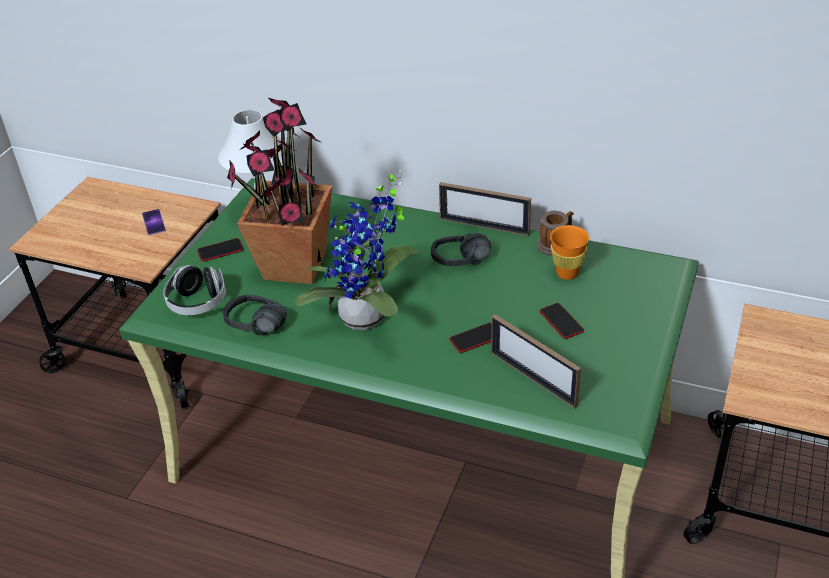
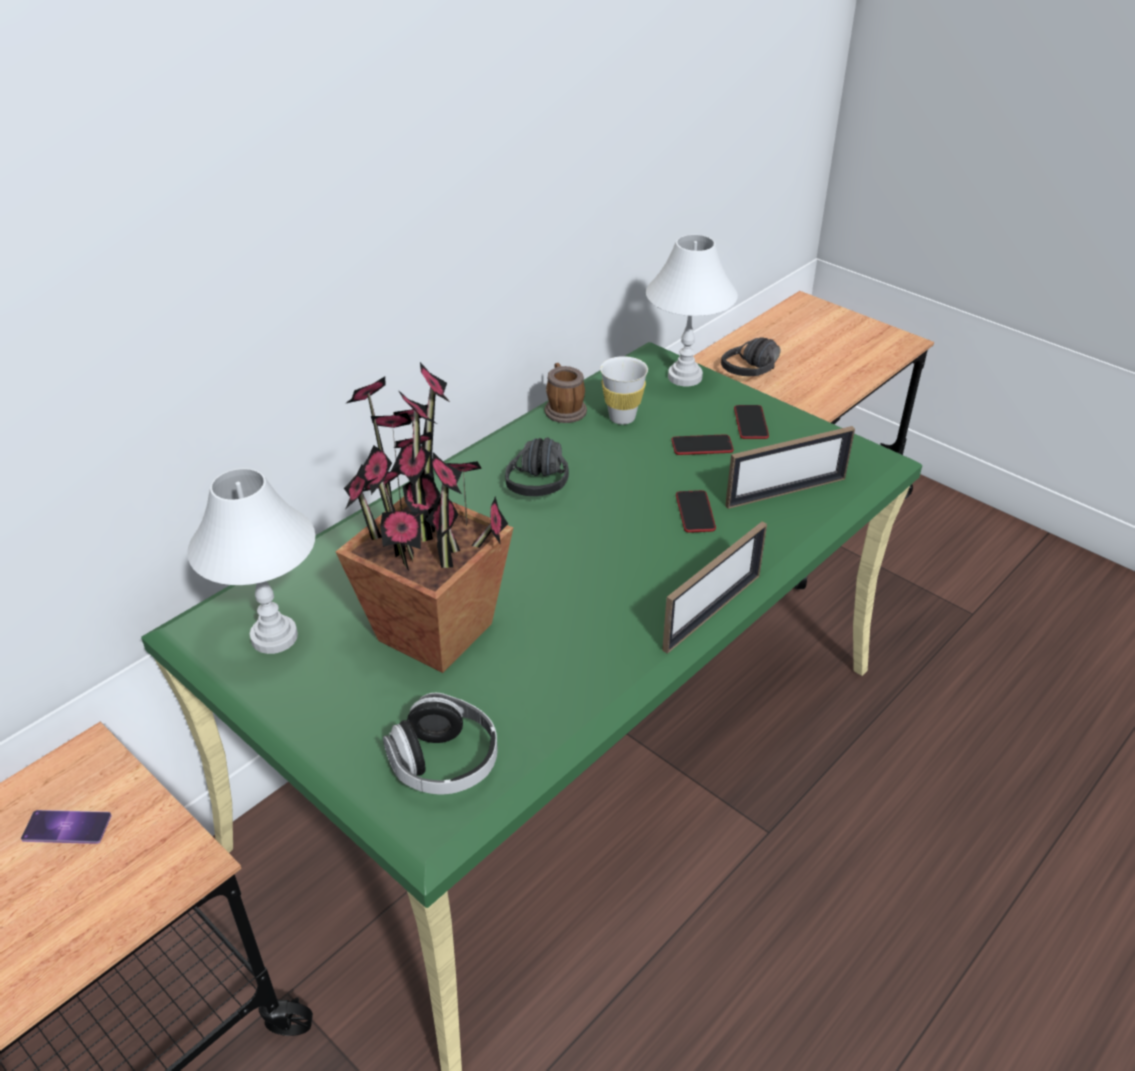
camera: 70 degrees left, 0 degrees up
phone [197,238,244,262] -> phone moved to [734,405,769,439]
black headphones [223,295,287,335] -> black headphones moved to [721,337,781,376]
potted plant [295,169,419,330] -> none
picture frame [439,182,531,236] -> picture frame moved to [662,521,767,653]
orange cup [550,225,589,280] -> white cup [600,356,648,425]
none -> white table lamp [646,234,738,386]

